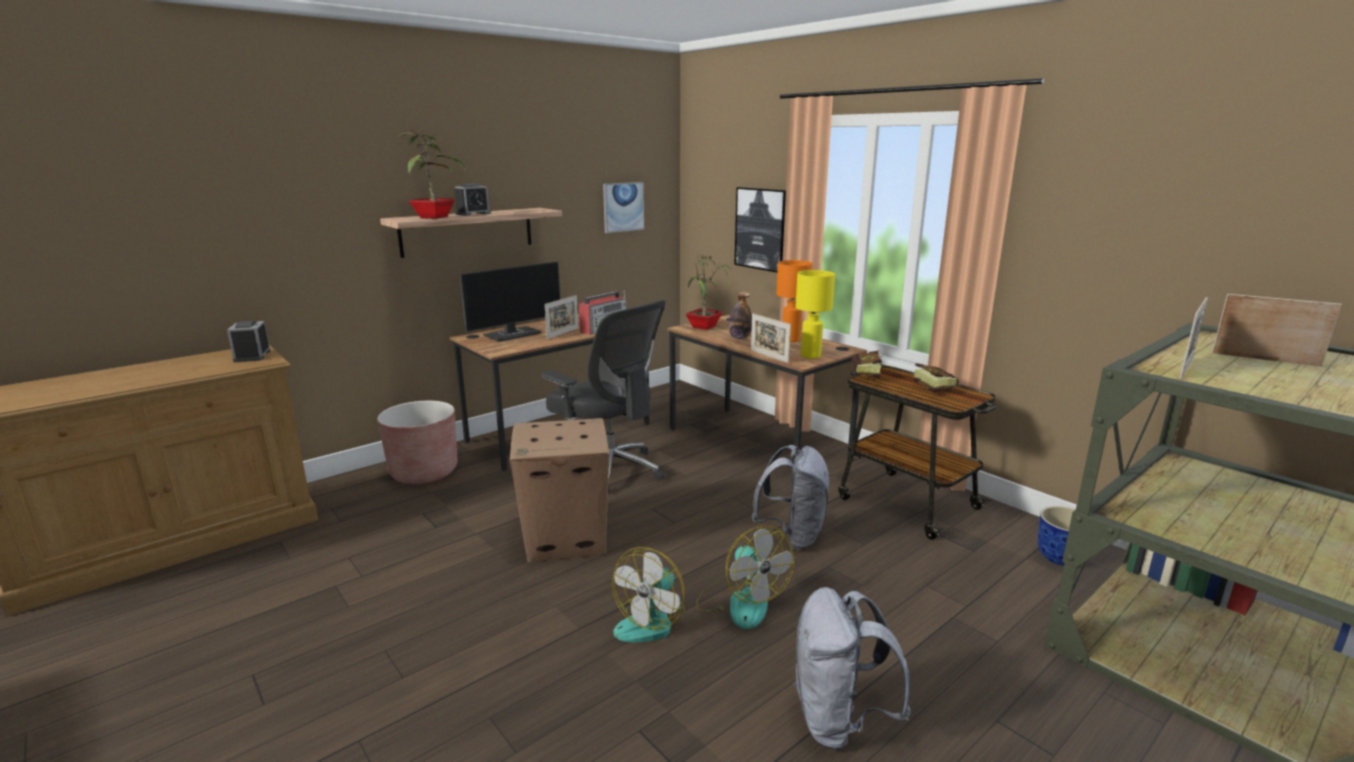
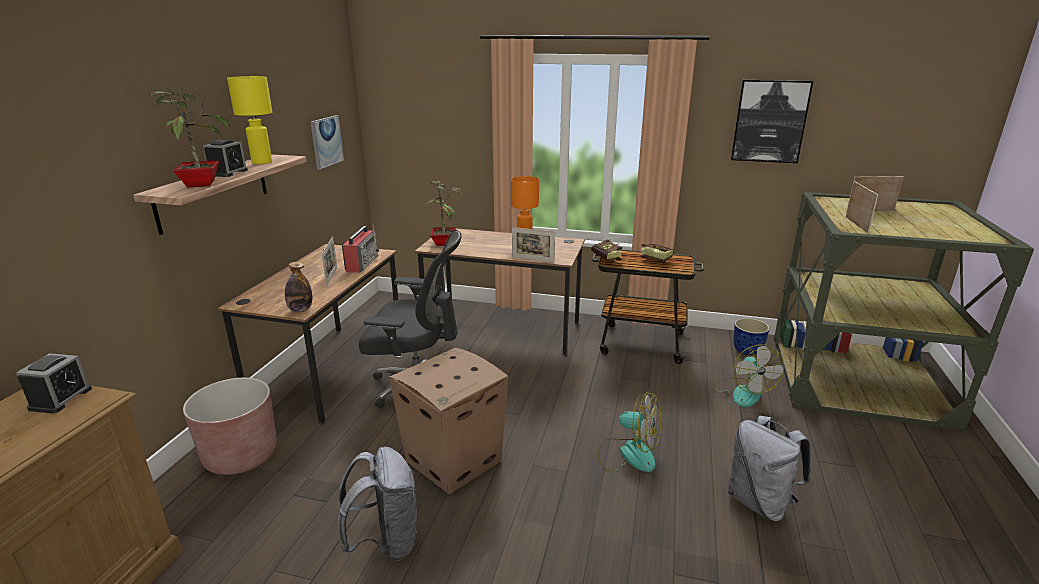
camera: 35 degrees left, 5 degrees up
alarm clock [227,321,270,362] -> alarm clock turned 120 degrees counterclockwise [16,353,92,414]
monitor [460,261,560,342] -> none
fan [612,547,686,642] -> fan moved to [711,345,784,407]
bottle [728,292,752,339] -> bottle moved to [285,262,312,312]
picture [734,187,786,272] -> picture moved to [731,80,813,163]
grey backpack [752,445,831,549] -> grey backpack moved to [338,446,418,561]
yellow table lamp [796,270,835,359] -> yellow table lamp moved to [227,76,272,164]

